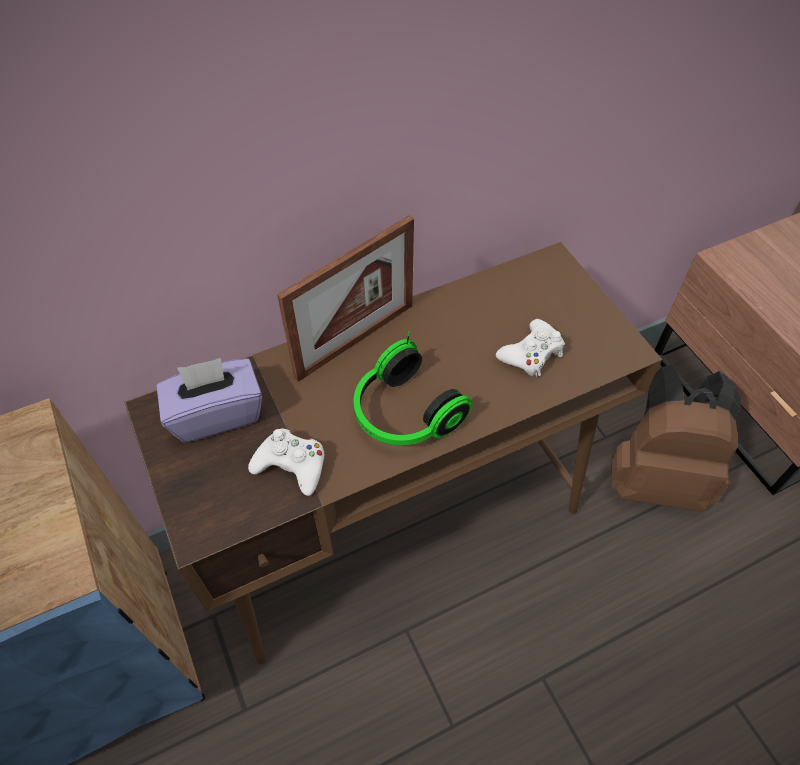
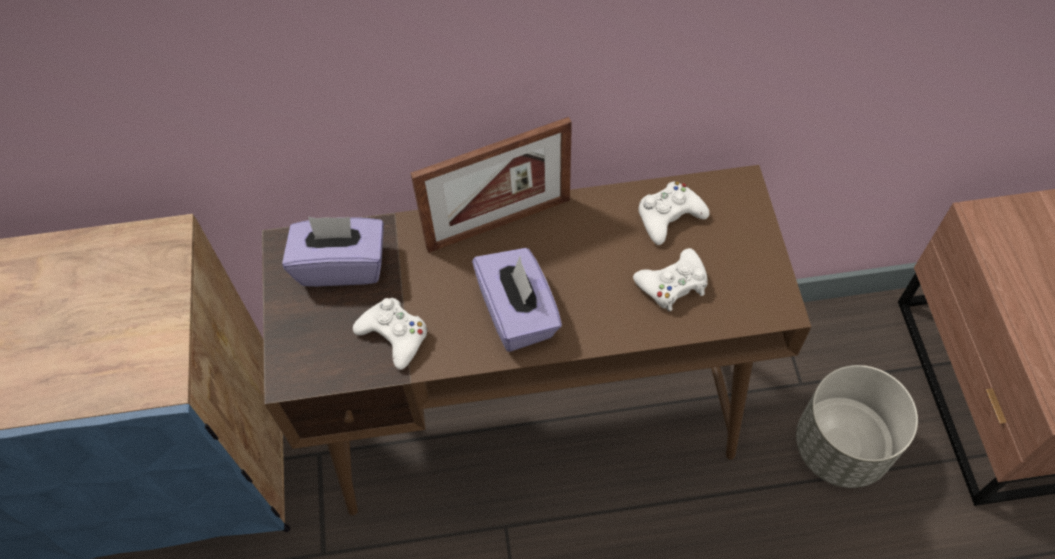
camera: 20 degrees right, 5 degrees up
headphones [354,331,473,446] -> purple tissue box [472,248,562,352]
brown backpack [611,365,741,511] -> grey planter [796,365,918,488]
none -> white game controller [638,181,710,245]

